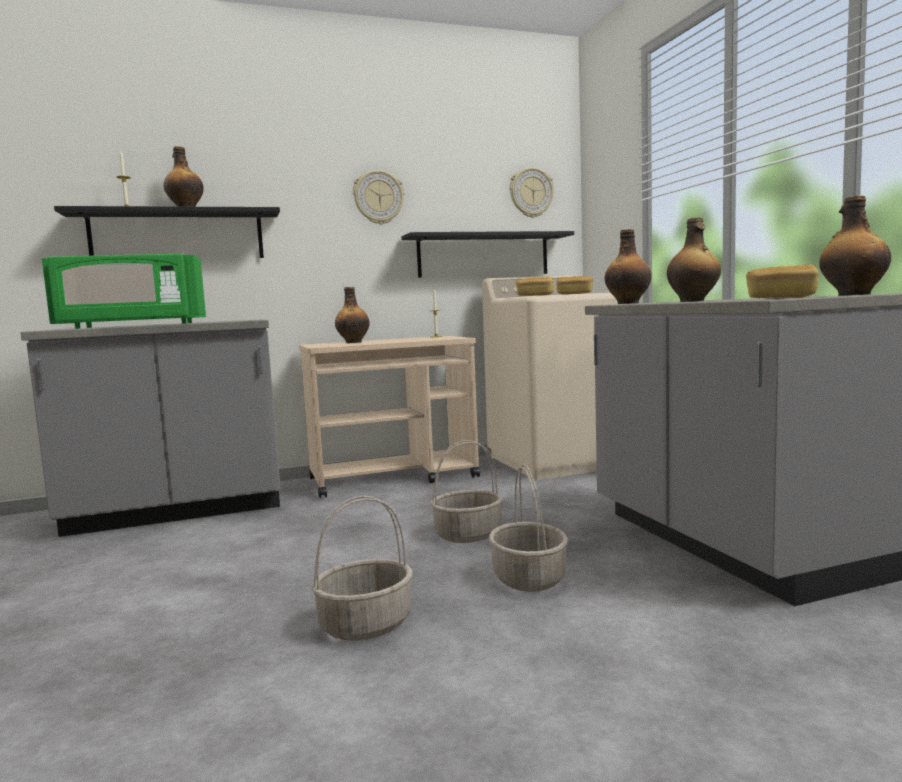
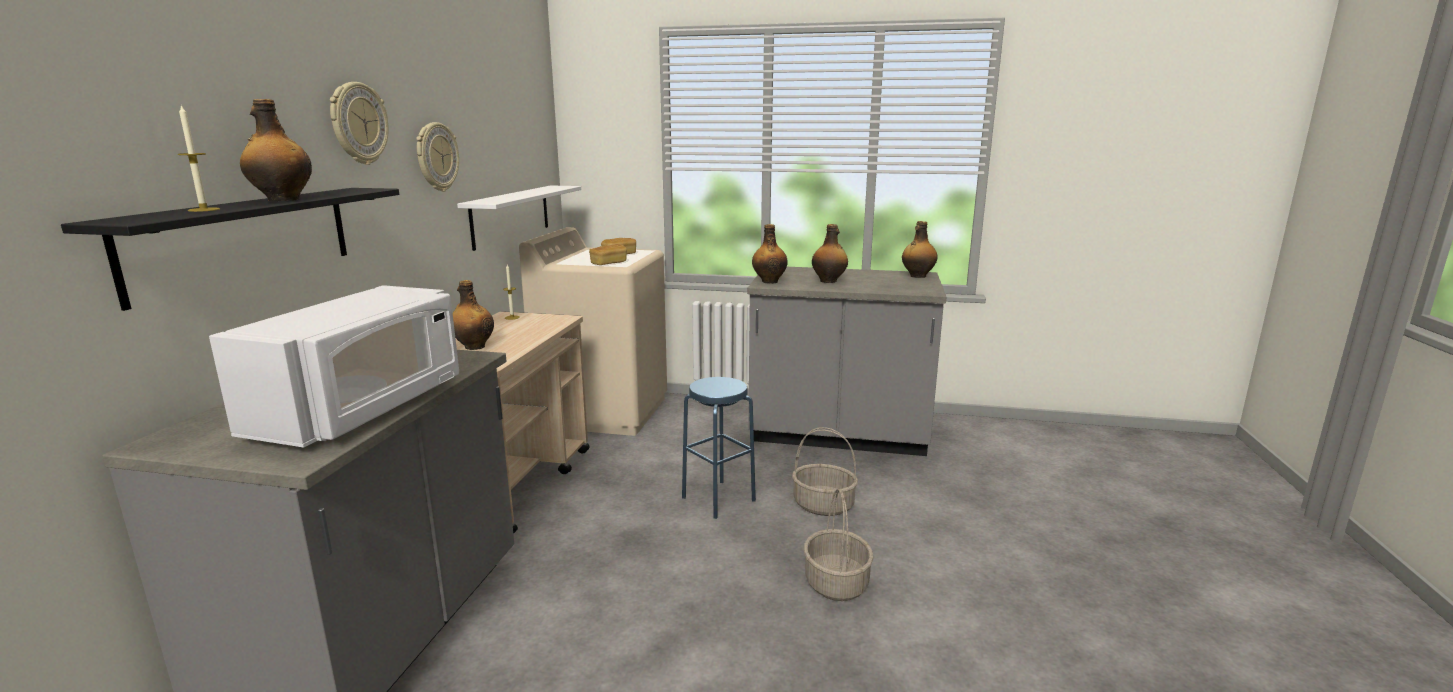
camera: 60 degrees left, 10 degrees up
green microwave [42,254,206,329] -> white microwave [209,285,459,447]
black shelf [401,231,574,278] -> white shelf [457,186,581,251]
basket [430,440,503,543] -> blue stool [682,377,756,519]
wall clock [509,167,554,218] -> wall clock moved to [330,82,389,165]
bread [746,264,819,298] -> none

